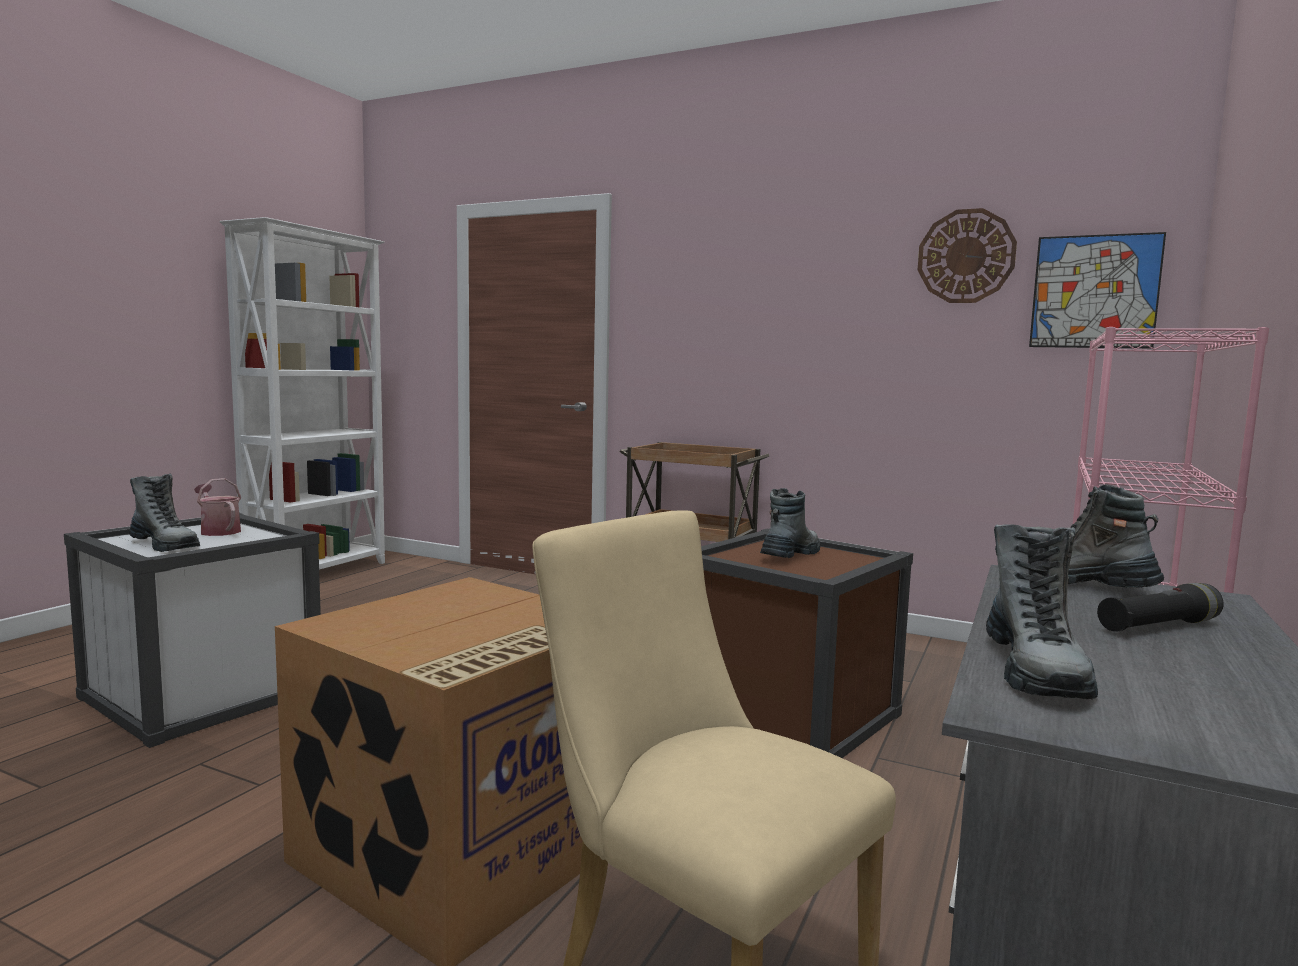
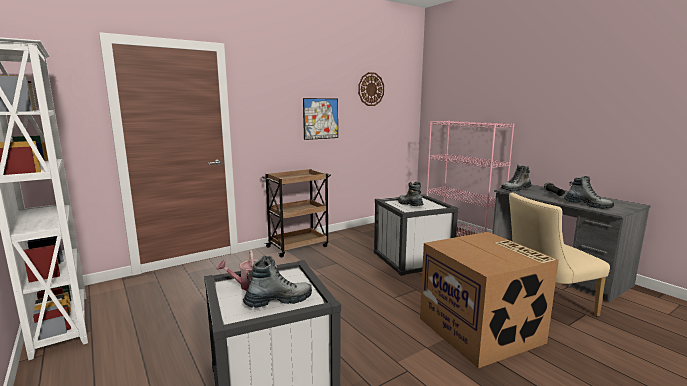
camera: 60 degrees left, 5 degrees up
brown storage box [701,529,913,758] -> white storage box [374,194,459,276]
picture [1029,232,1166,348] -> picture moved to [303,98,338,140]

